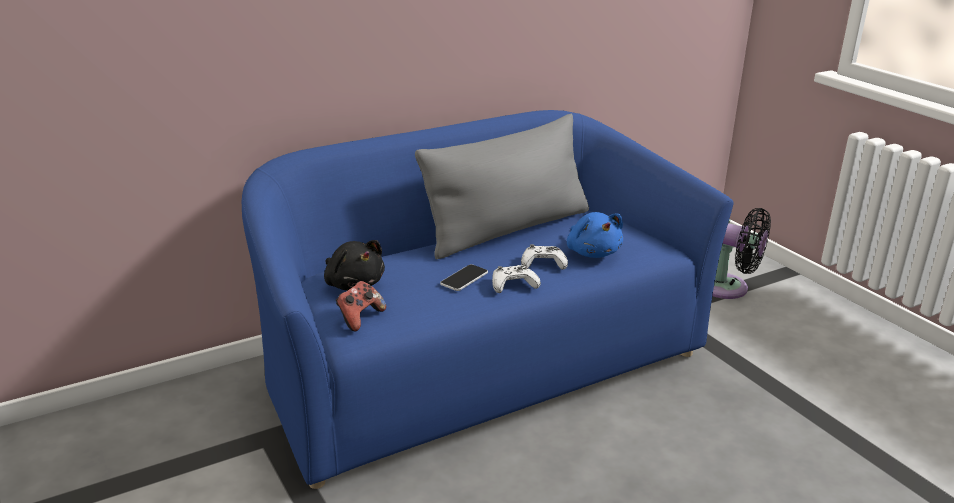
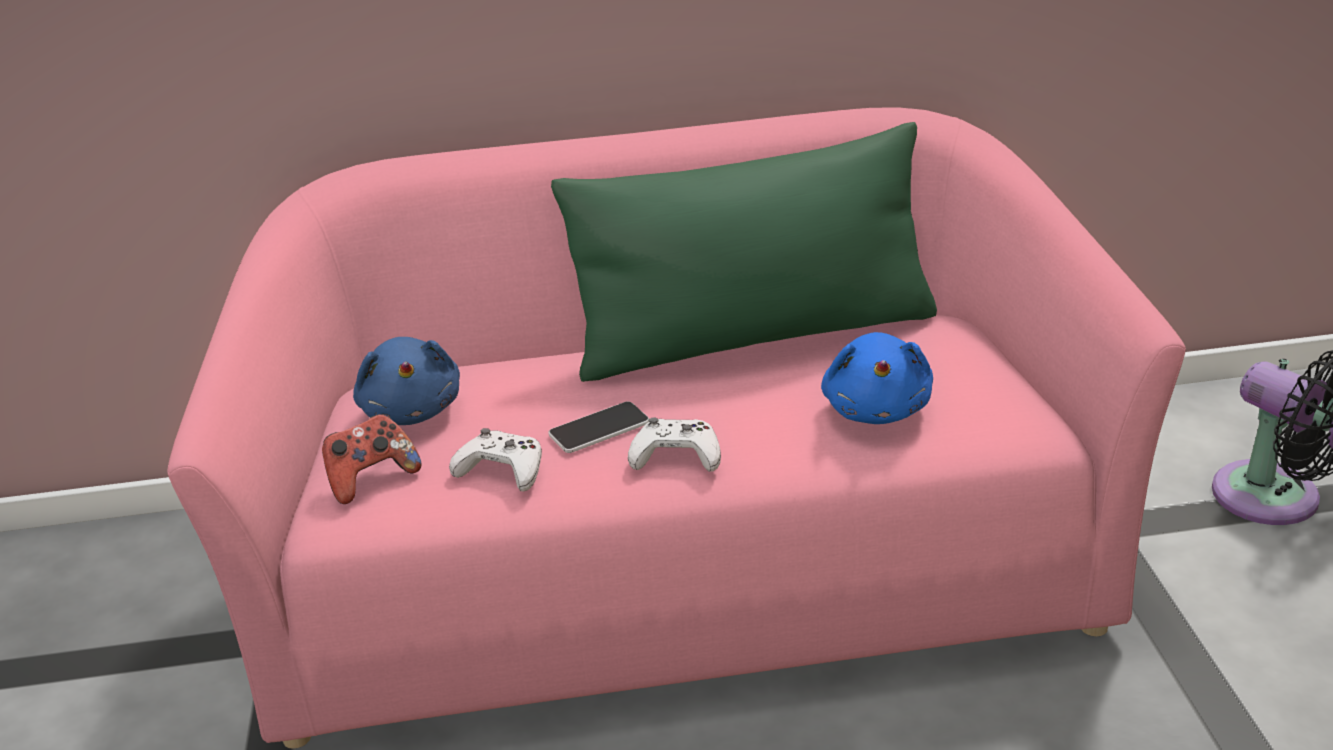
camera: 25 degrees right, 5 degrees up
blue sofa [242,110,734,489] -> pink sofa [168,107,1186,749]
black plush toy [324,240,385,291] -> blue plush toy [353,337,460,425]
grey pillow [415,114,589,259] -> green pillow [551,122,937,382]
white game controller [521,244,568,270] -> white game controller moved to [449,428,542,491]

